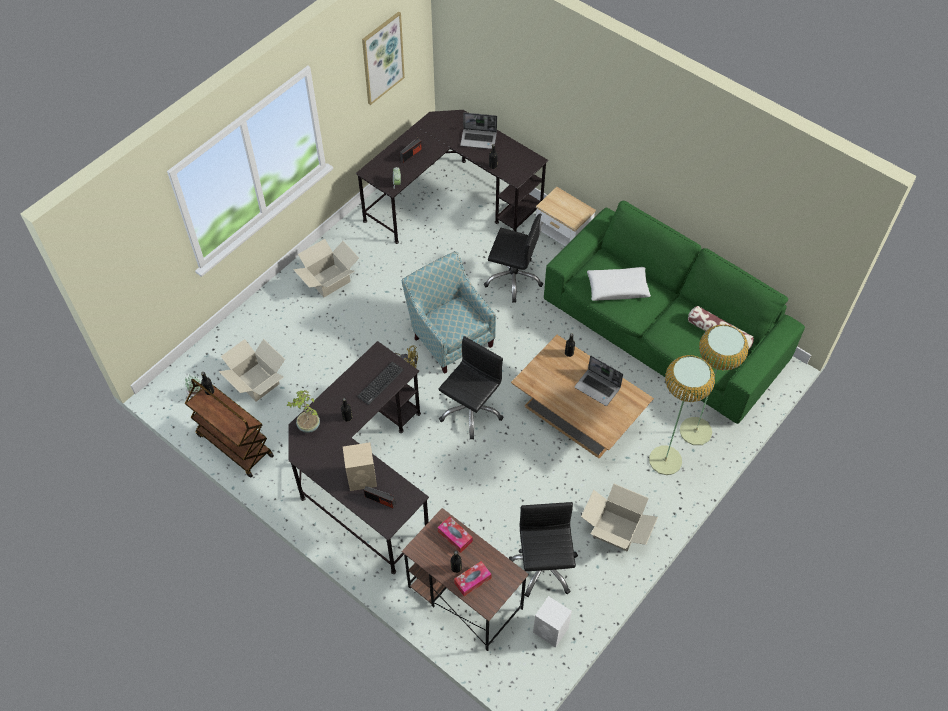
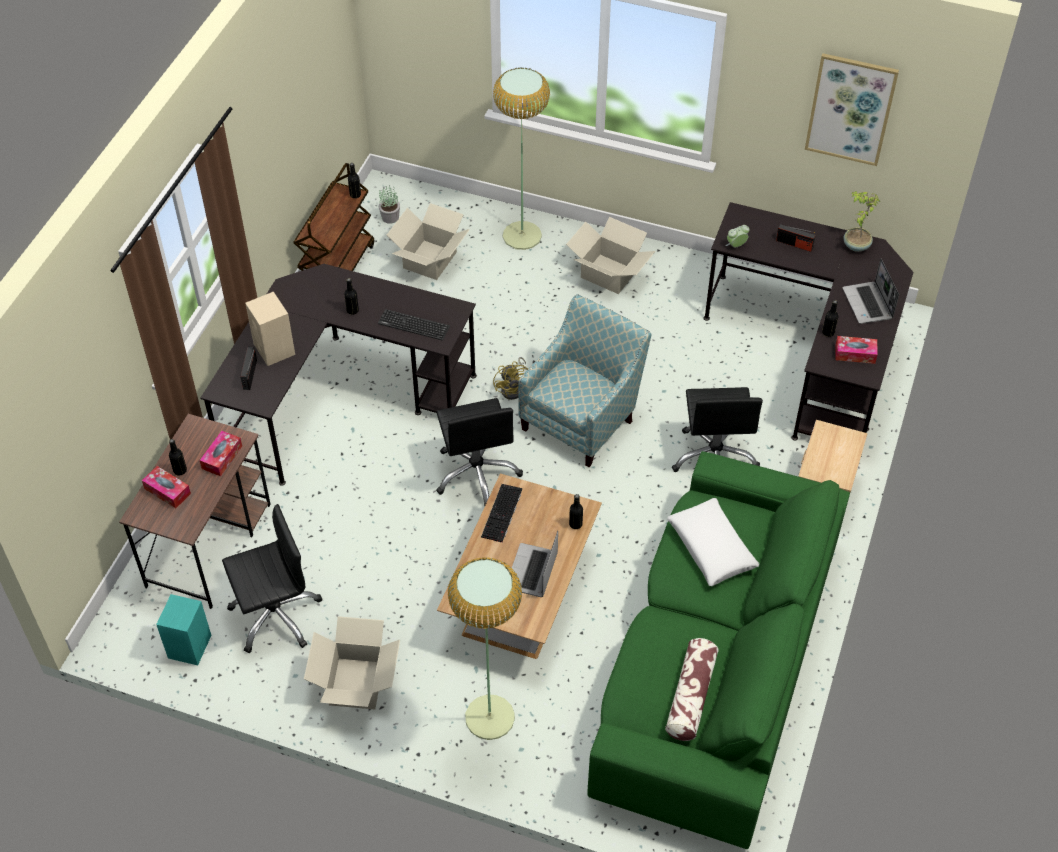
camera: 70 degrees right, 5 degrees down
potted plant [286,390,320,433] -> potted plant moved to [844,191,880,252]
black office chair [439,336,503,440] -> black office chair turned 60 degrees clockwise [436,398,523,506]
white speaker [533,596,572,648] -> turquoise speaker [156,594,211,665]
floor lamp [680,325,749,445] -> floor lamp moved to [493,67,550,250]
none -> keyboard [481,484,522,543]
none -> tissue box [835,336,878,364]

